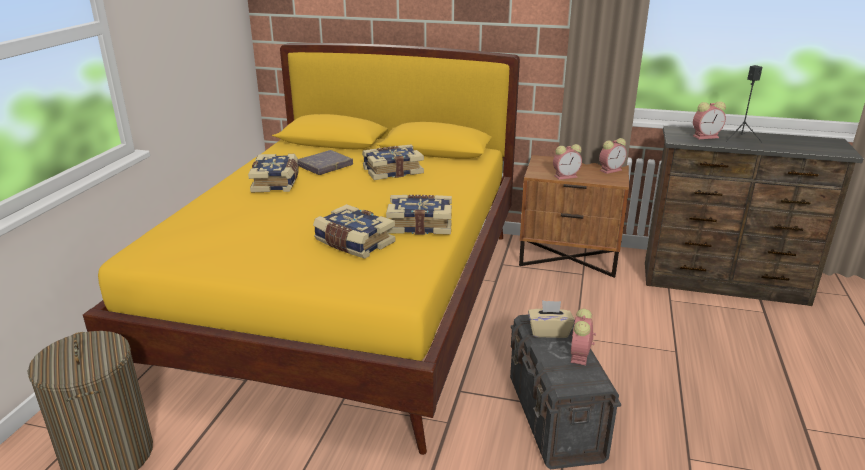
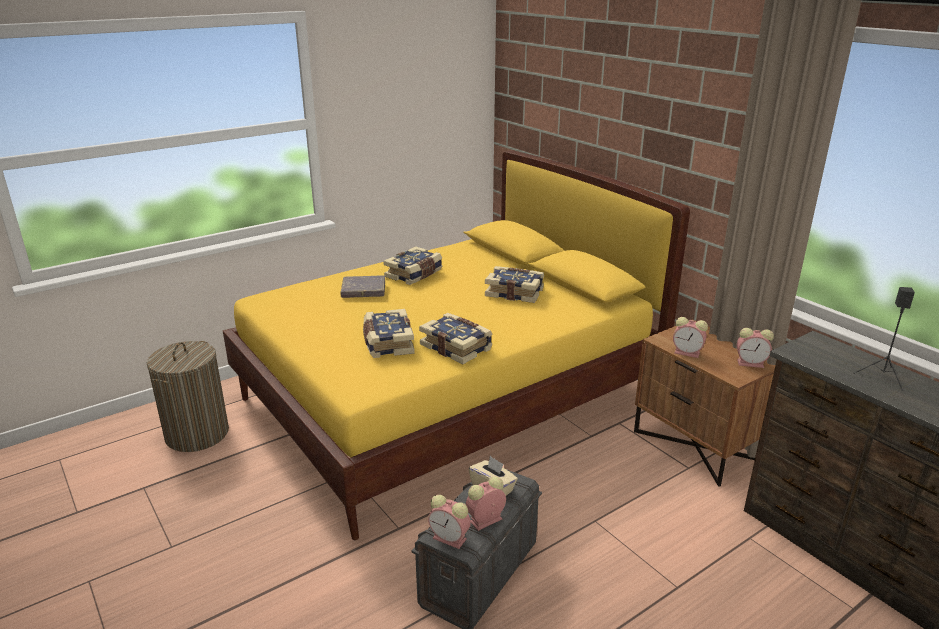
camera: 40 degrees right, 0 degrees up
grey book [298,150,353,175] -> grey book moved to [341,275,385,298]
alarm clock [693,101,726,139] -> alarm clock moved to [428,495,471,549]

